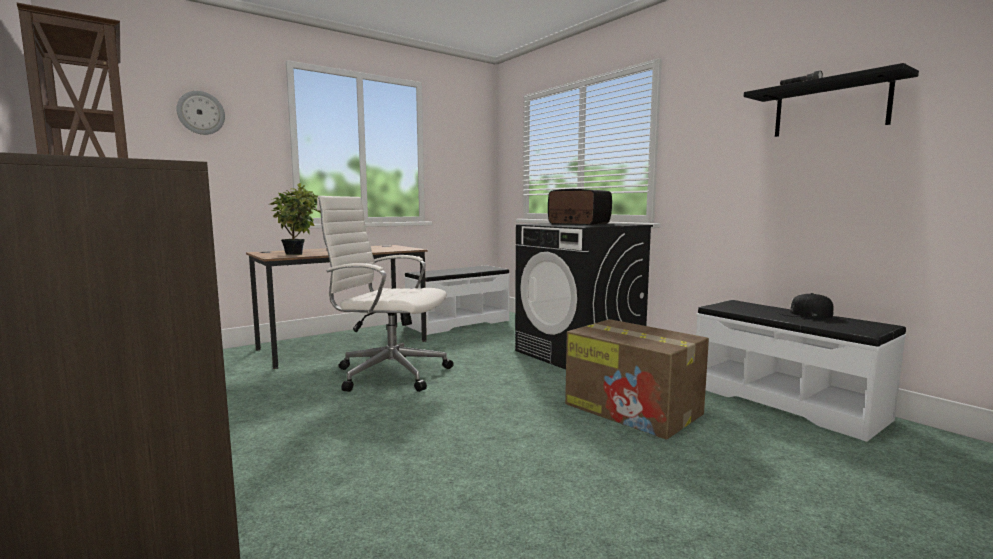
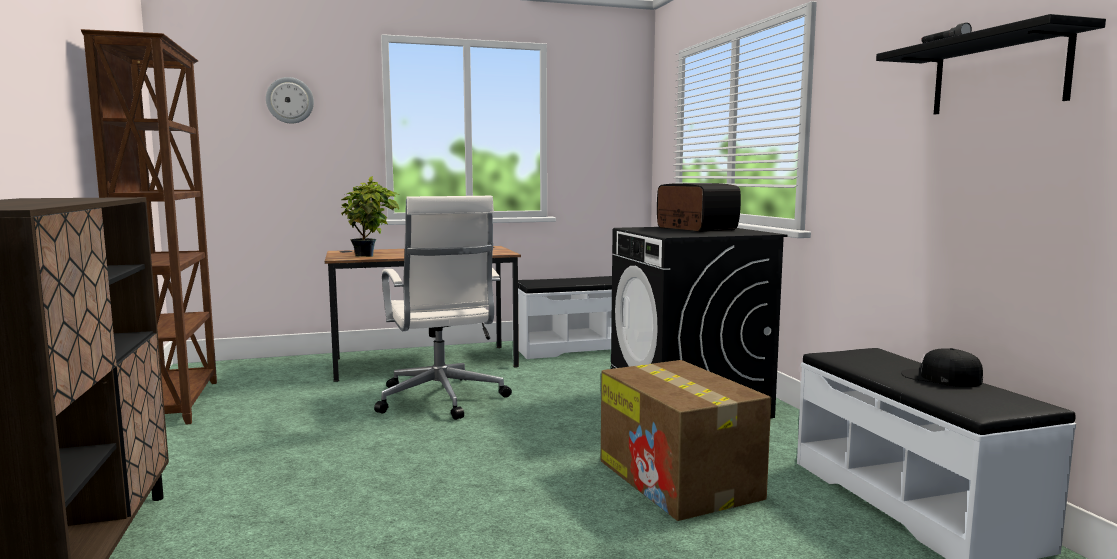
camera: 20 degrees right, 0 degrees up
white office chair [317,196,454,392] -> white office chair turned 150 degrees counterclockwise [374,196,512,420]

